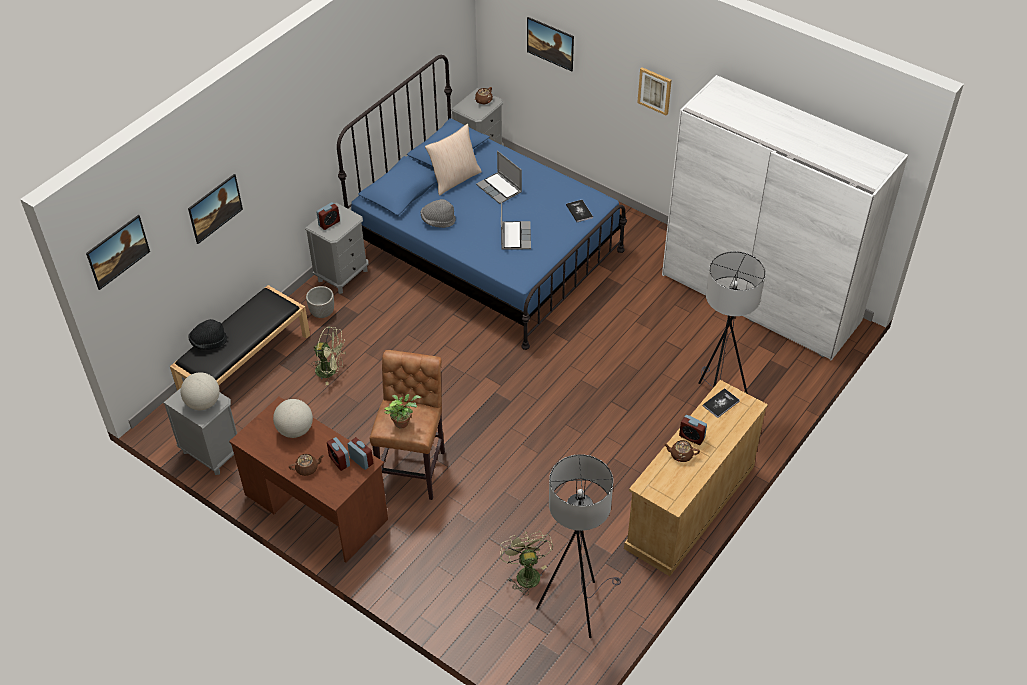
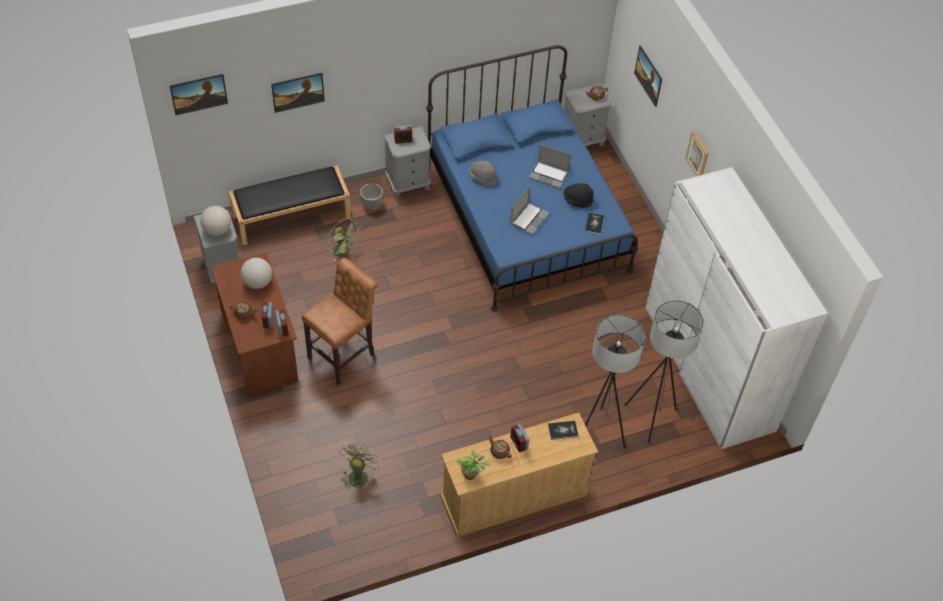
camera: 30 degrees right, 5 degrees up
black hat [188,319,227,350] -> black hat moved to [564,183,593,208]
potted plant [384,394,421,429] -> potted plant moved to [456,450,490,480]
beige pillow [425,124,482,196] -> none
laptop [476,151,522,204] -> laptop turned 60 degrees counterclockwise [529,144,571,189]
grey floor lamp [536,454,621,638] -> grey floor lamp moved to [625,300,704,443]

